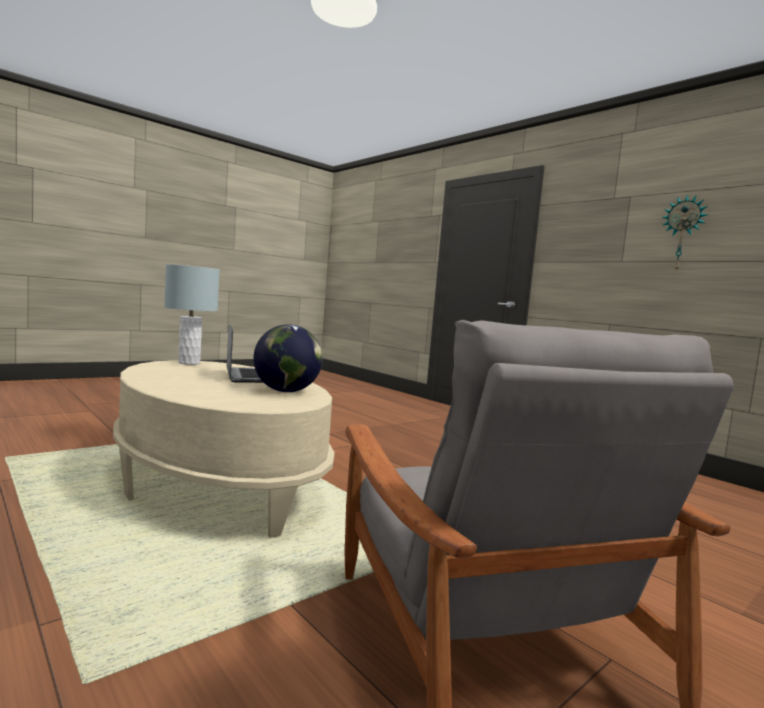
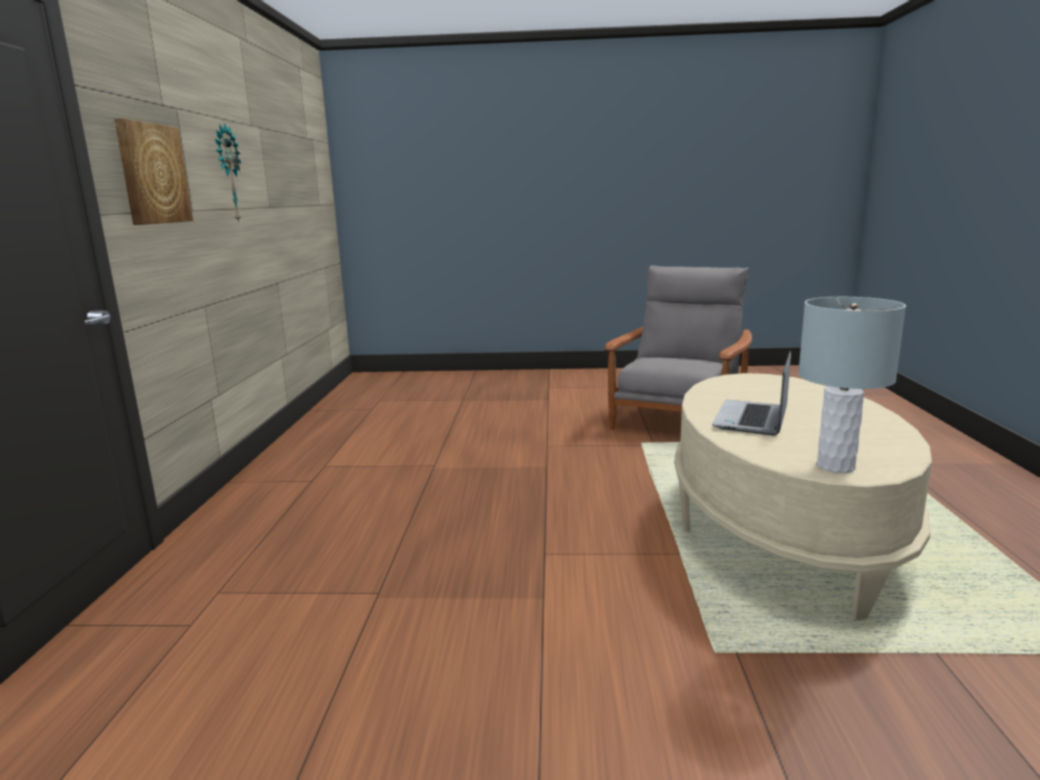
camera: 135 degrees left, 10 degrees up
globe [254,324,323,392] -> none
none -> picture [114,118,193,225]

